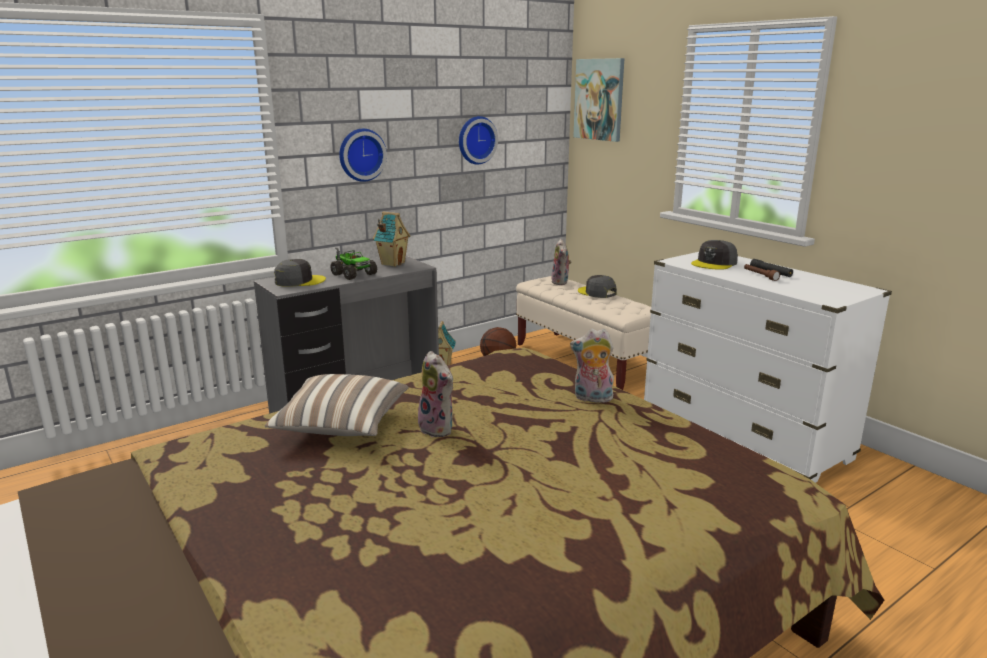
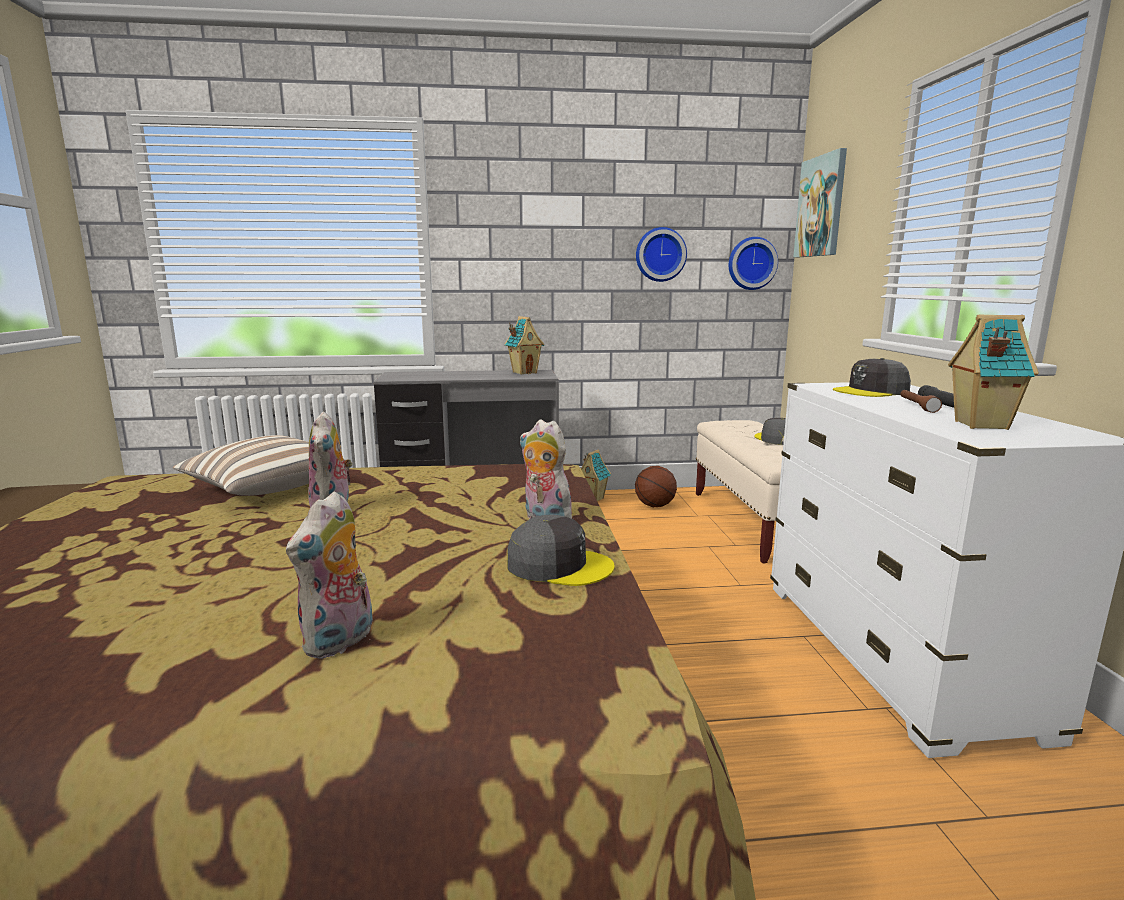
camera: 30 degrees right, 5 degrees down
grey cap [274,259,326,287] -> grey cap moved to [507,515,614,586]
toy truck [330,247,377,280] -> none
wall clock [339,129,387,182] -> wall clock moved to [729,237,778,290]
plush toy [551,239,572,285] -> plush toy moved to [286,491,373,659]
none -> toy house [948,315,1039,430]

